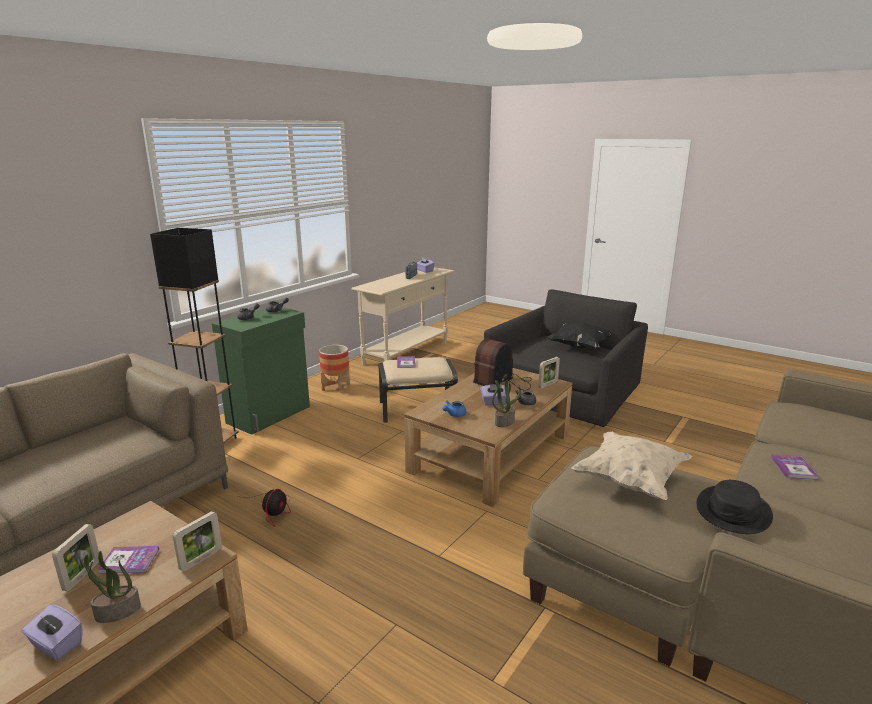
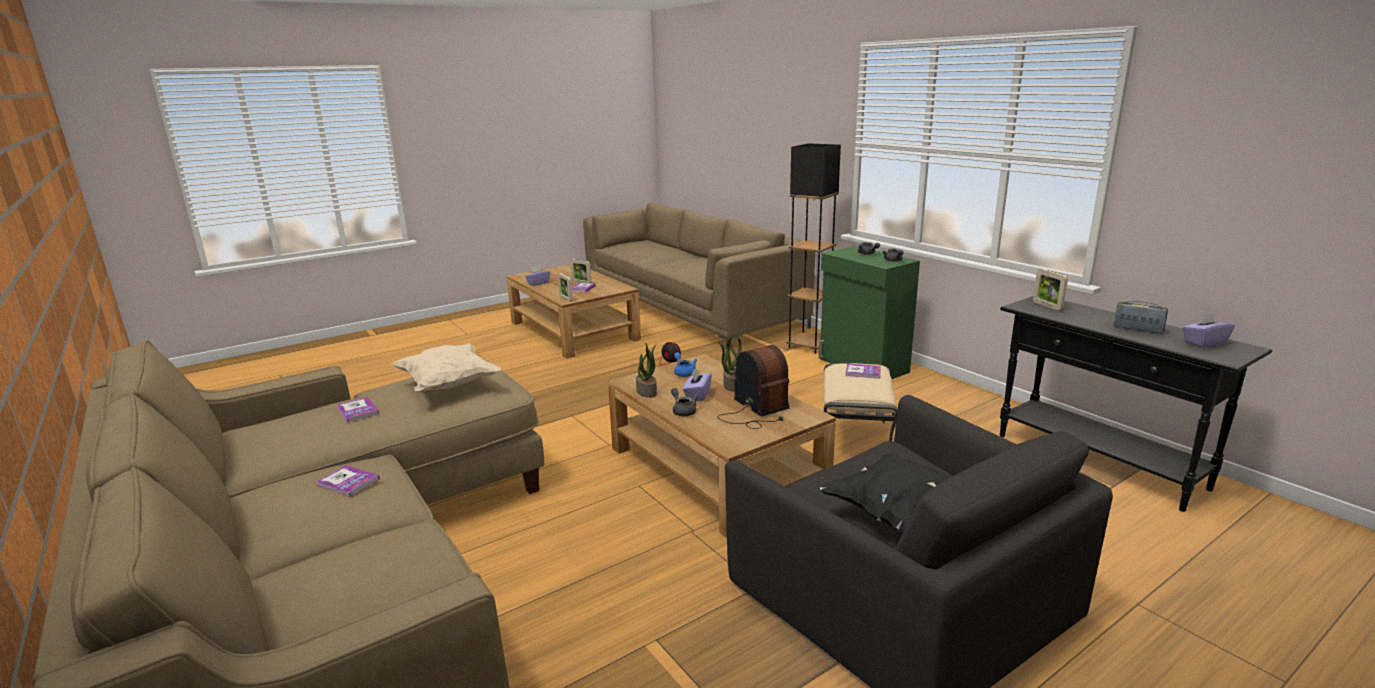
camera: 110 degrees right, 0 degrees up
potted plant [84,551,141,623] -> potted plant moved to [718,336,742,391]
planter [319,345,350,393] -> none
beige console table [351,267,454,365] -> black console table [1000,296,1272,512]
picture frame [538,357,560,388] -> picture frame moved to [1033,269,1068,310]
black hat [696,480,773,534] -> book [337,397,379,423]

